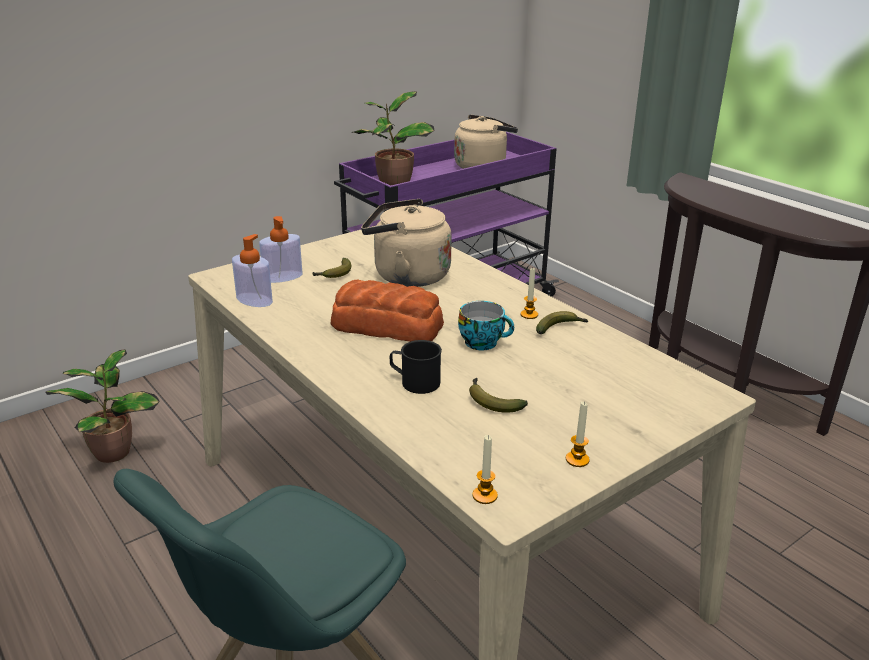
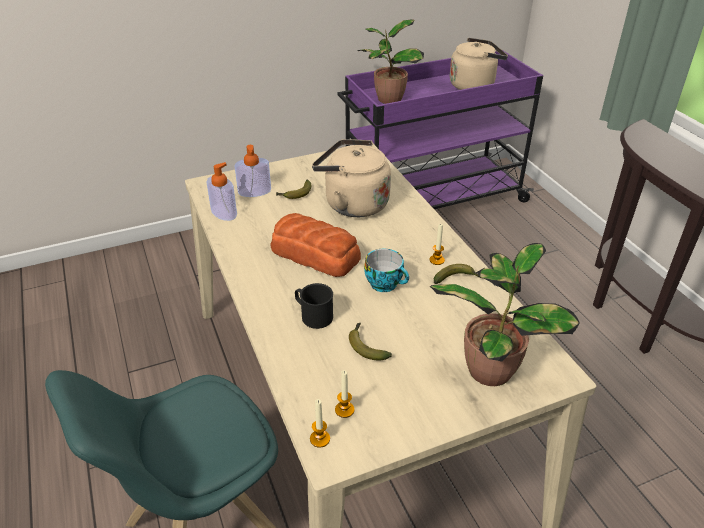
camera: 15 degrees right, 10 degrees up
potted plant [45,350,160,463] -> potted plant moved to [430,243,580,386]
candle [566,401,590,467] -> candle moved to [335,370,354,418]

